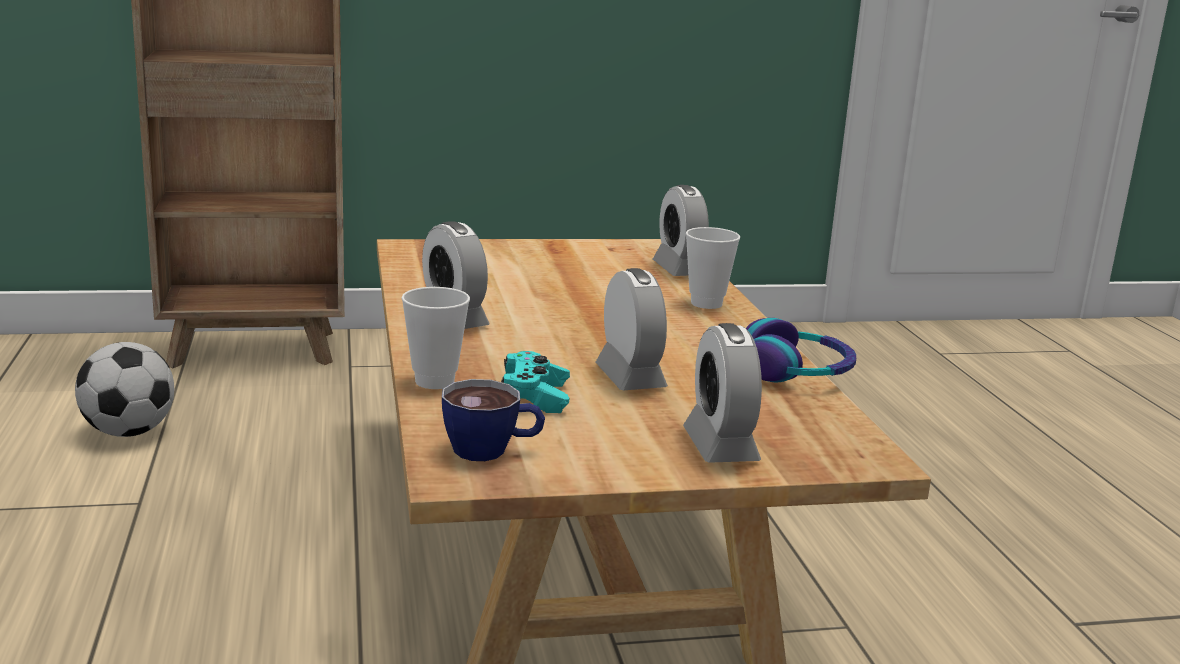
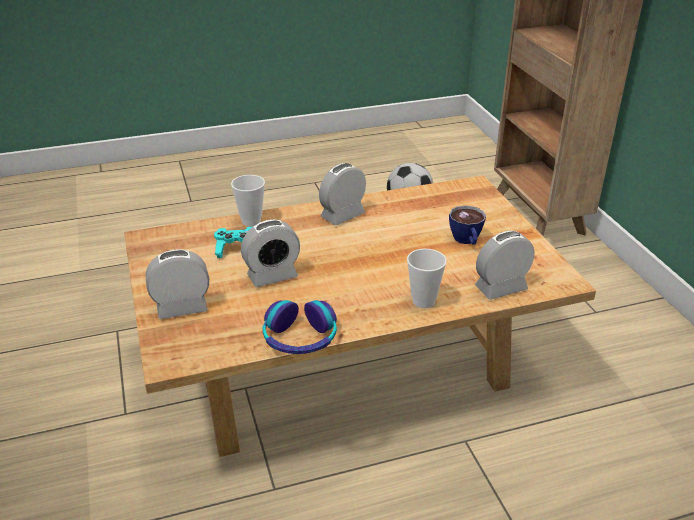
camera: 85 degrees right, 15 degrees up
cup [442,379,545,461] -> cup moved to [449,205,486,245]

